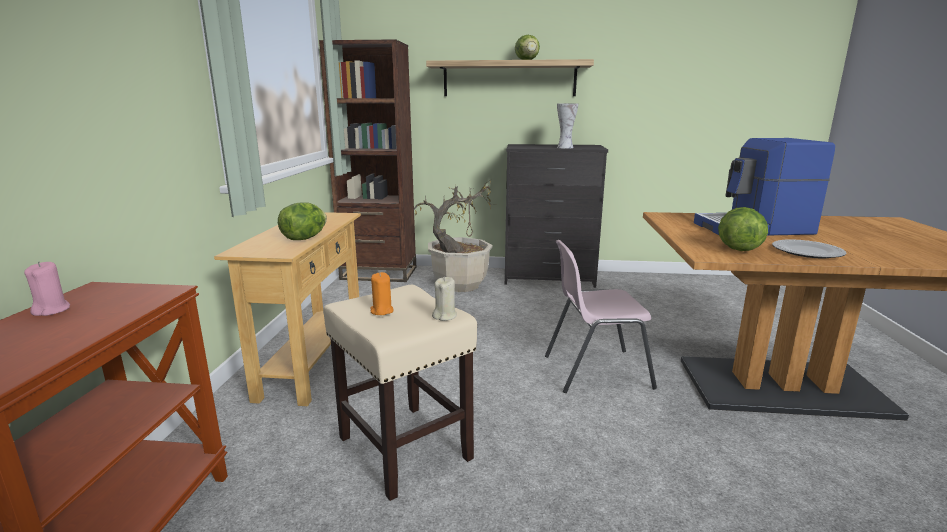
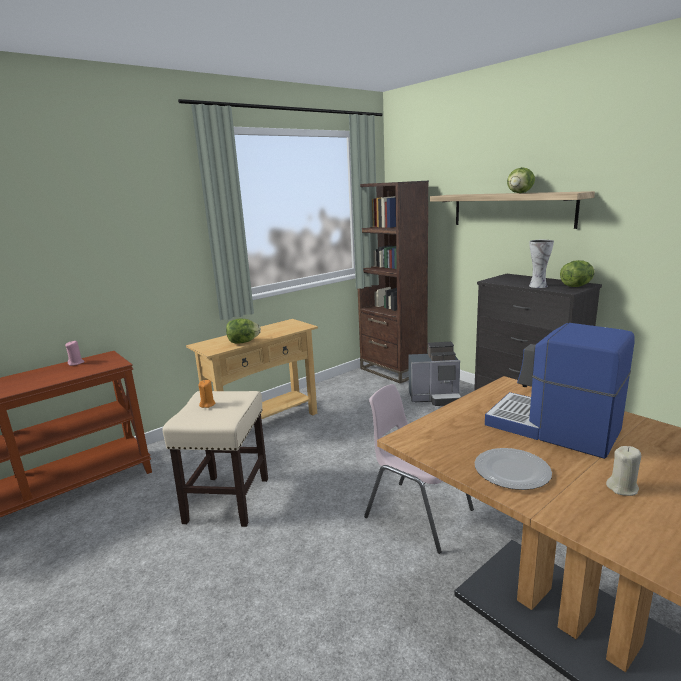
camera: 45 degrees right, 0 degrees up
potted plant [413,178,496,292] -> coffee machine [409,342,461,406]
beige candle [432,277,457,321] -> beige candle moved to [606,446,641,496]
lettuce [718,207,768,251] -> lettuce moved to [560,260,595,287]

